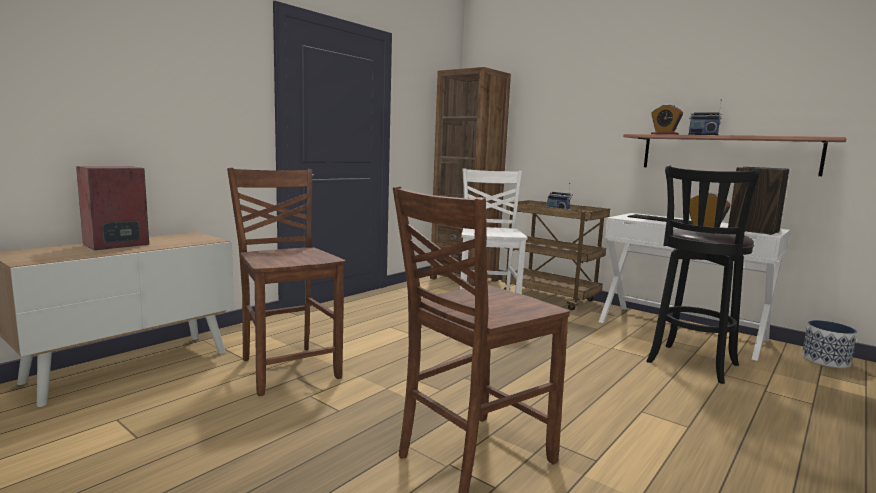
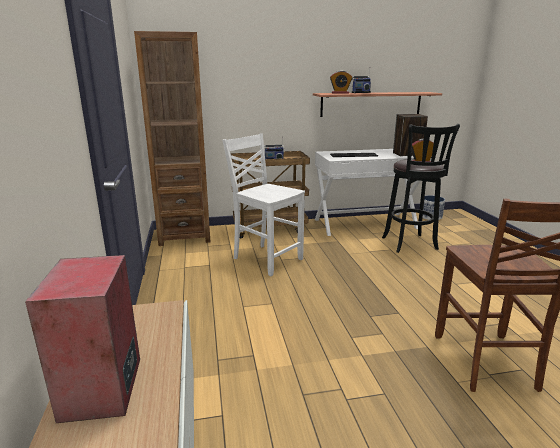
camera: 50 degrees left, 10 degrees up
brown chair [227,168,346,396] -> none

